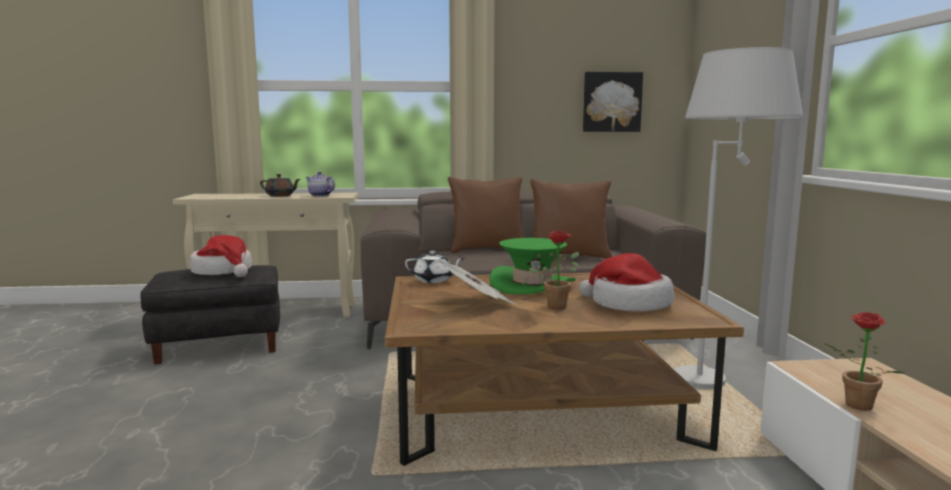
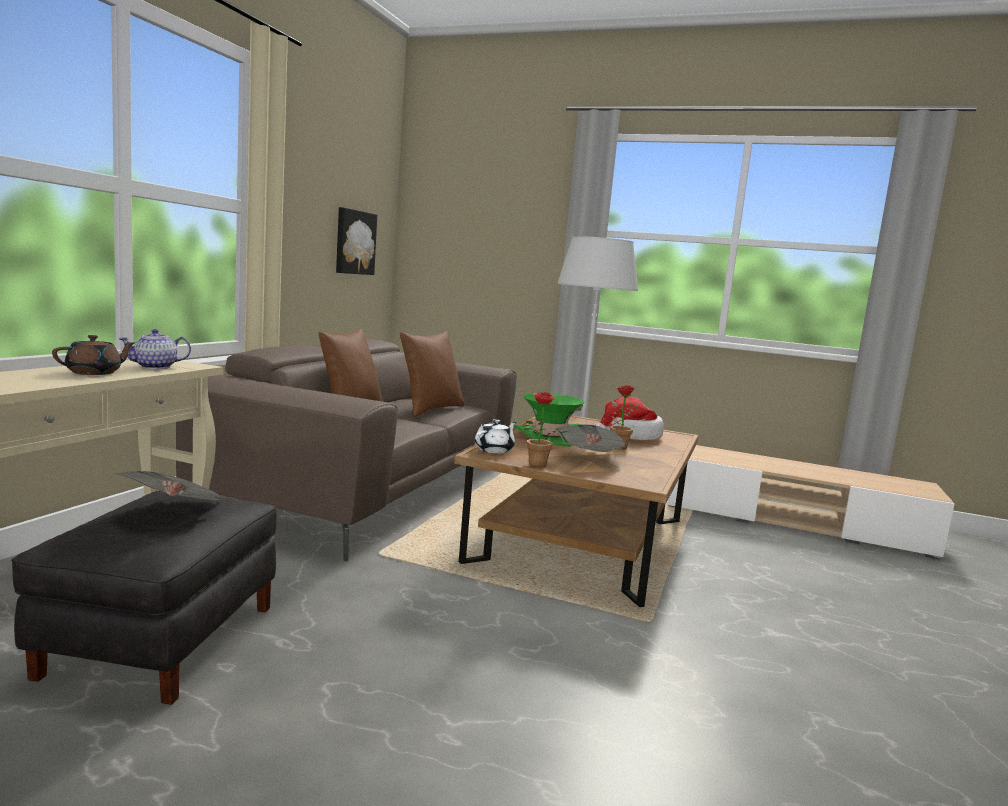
camera: 65 degrees left, 0 degrees up
hat [190,235,252,277] -> newspaper [116,471,222,500]
potted plant [824,312,905,411] -> potted plant moved to [524,392,567,467]

